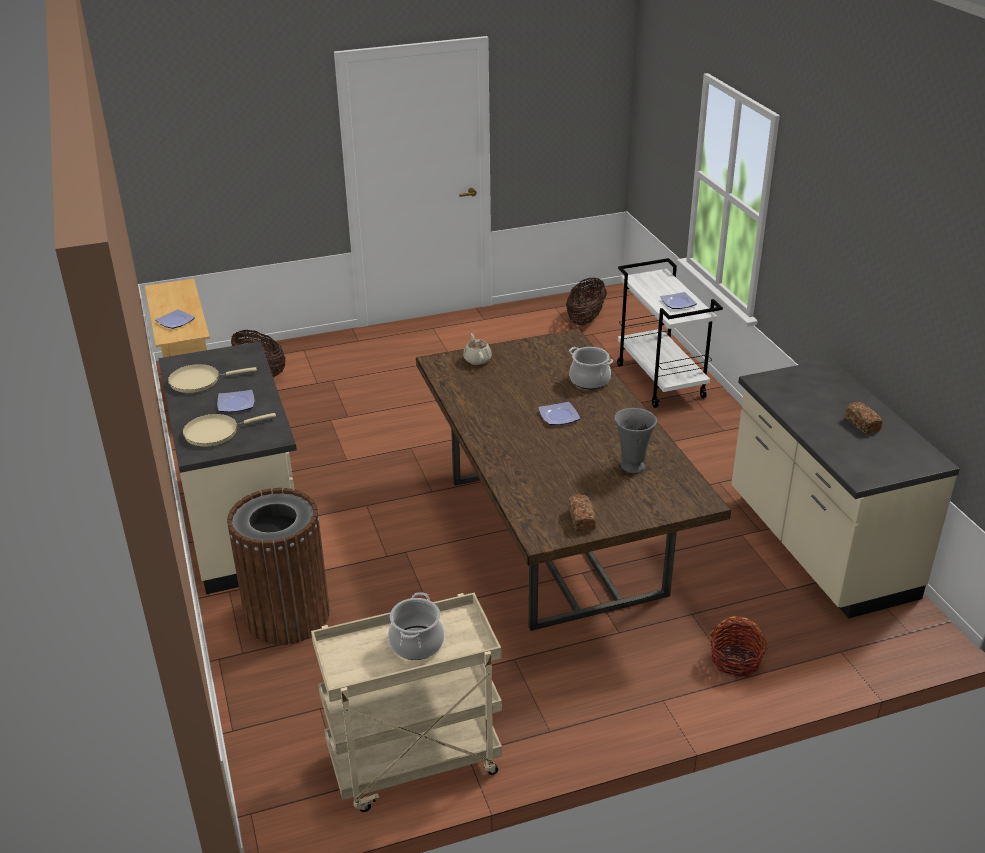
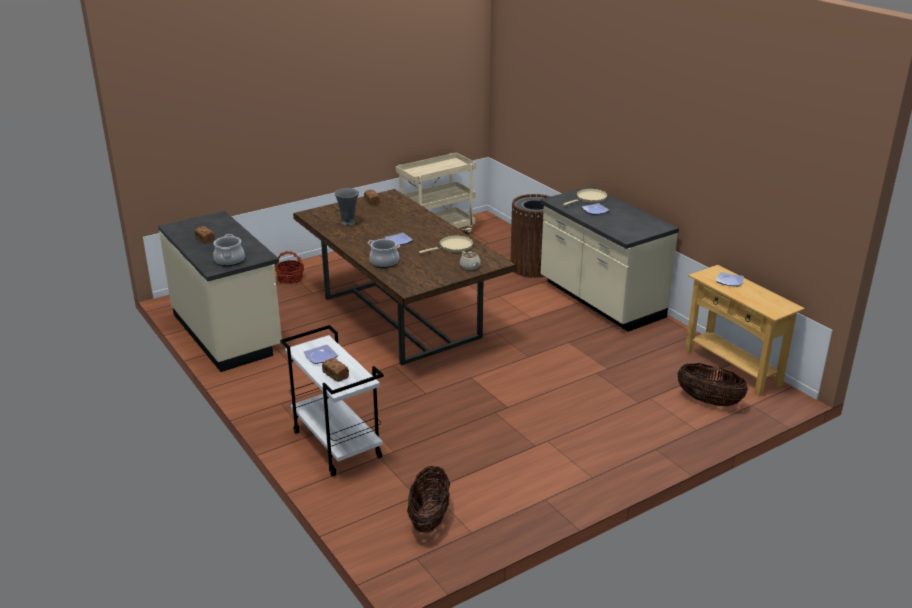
camera: 165 degrees right, 5 degrees down
beige frying pan [168,364,257,393] -> beige frying pan moved to [419,235,473,254]
cooking pot [388,592,444,660] -> cooking pot moved to [213,234,245,266]
none -> bread [322,358,349,382]

